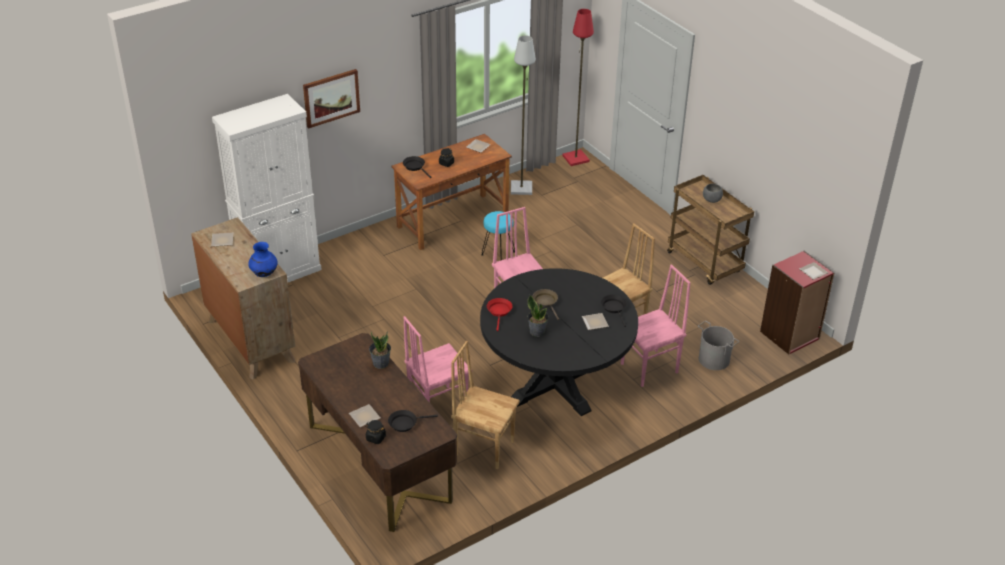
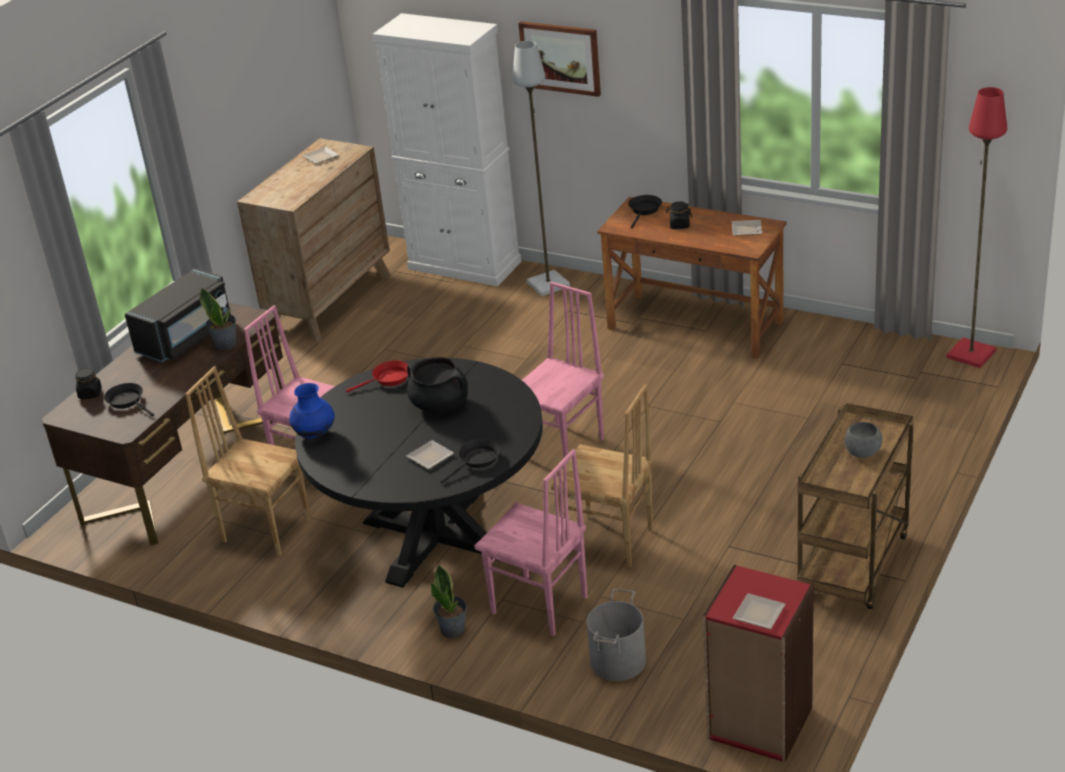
camera: 65 degrees right, 5 degrees down
blue vase [248,242,278,277] -> blue vase moved to [289,383,335,439]
plate [349,404,380,427] -> none
brown chair [451,341,520,469] -> brown chair turned 60 degrees counterclockwise [185,366,311,556]
turquoise stool [481,211,515,260] -> none
grey floor lamp [511,35,536,195] -> grey floor lamp moved to [512,41,570,296]
potted plant [528,295,549,337] -> potted plant moved to [431,565,467,638]
brown frying pan [532,289,559,320] -> black cooking pot [407,357,468,413]
none -> black microwave [125,268,231,362]

